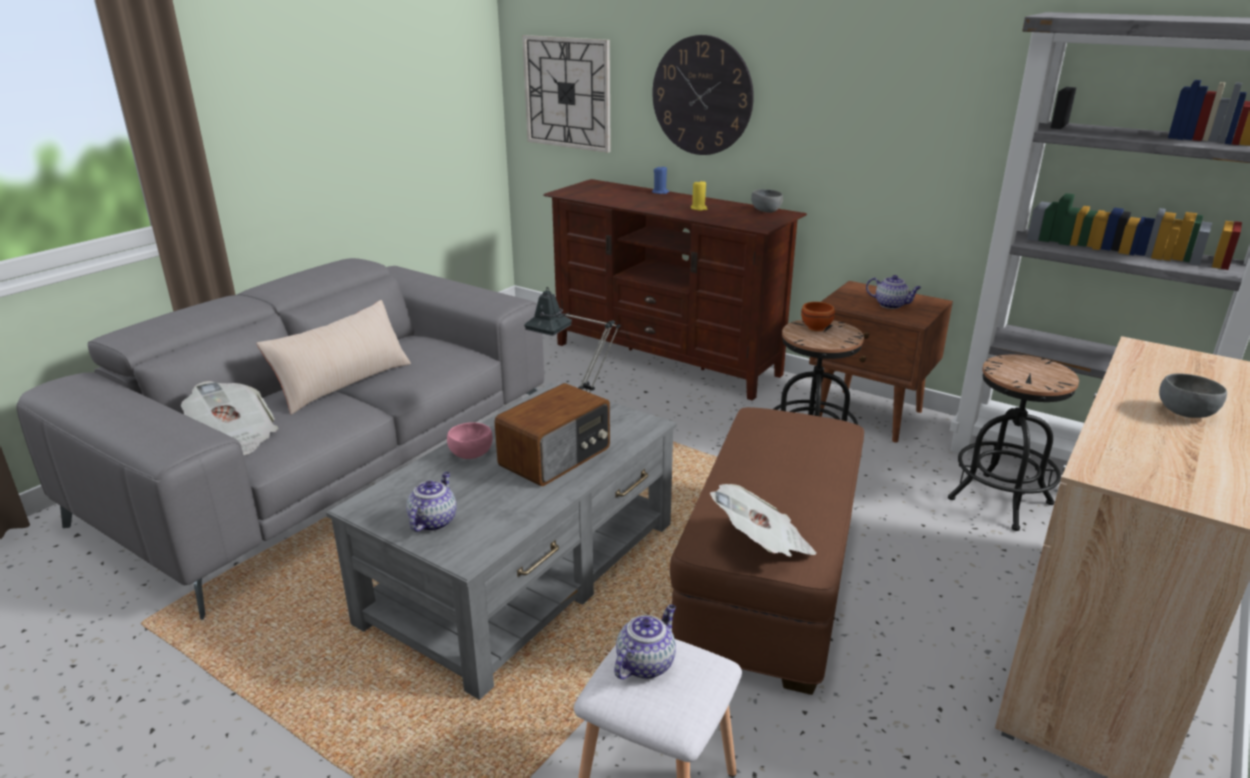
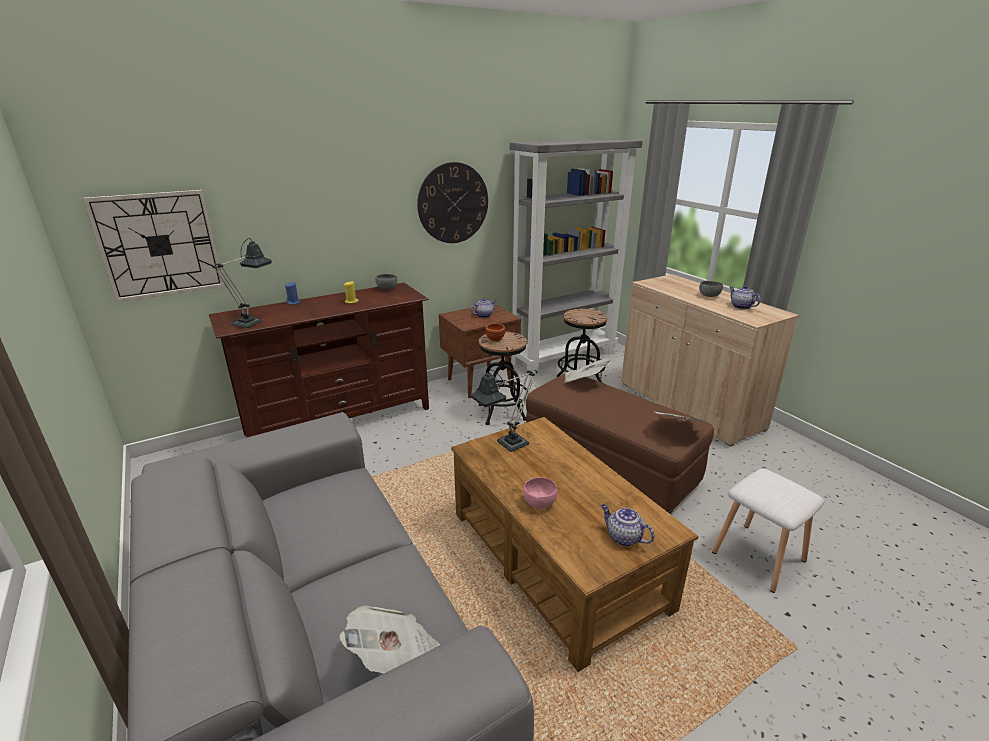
camera: 65 degrees left, 0 degrees up
beige pillow [256,300,411,415] -> none
grey coffee table [326,383,677,700] -> brown coffee table [451,417,698,672]
radio [494,383,610,486] -> none
teapot [614,605,676,679] -> teapot moved to [730,286,761,309]
wall clock [652,35,754,155] -> wall clock moved to [417,162,488,243]
none -> table lamp [212,238,272,328]
none -> newspaper [564,358,611,383]

